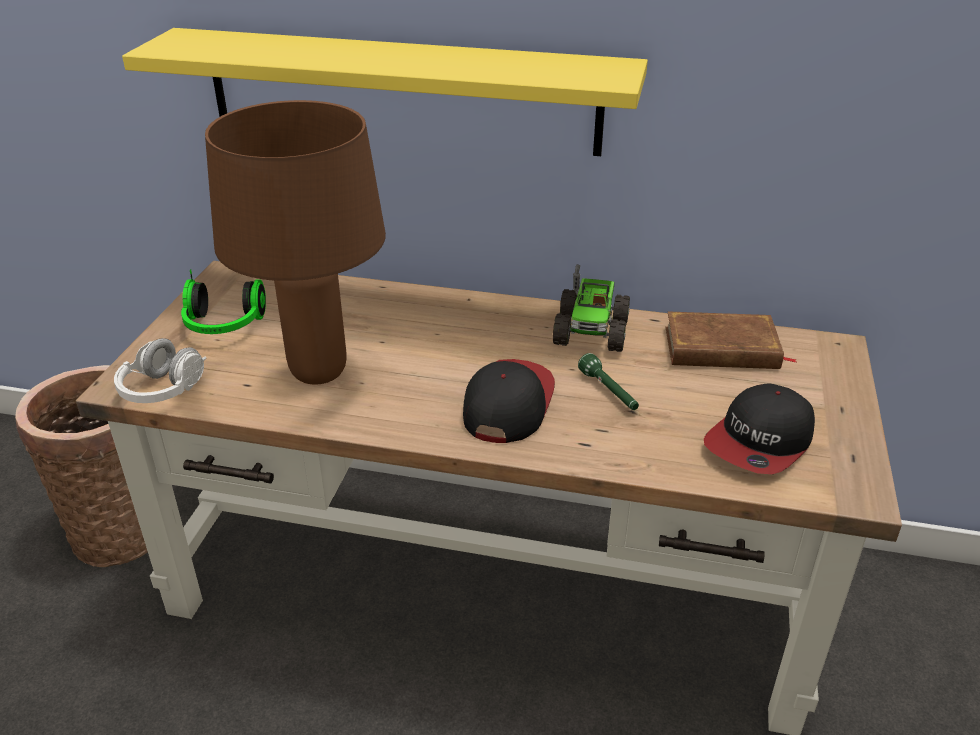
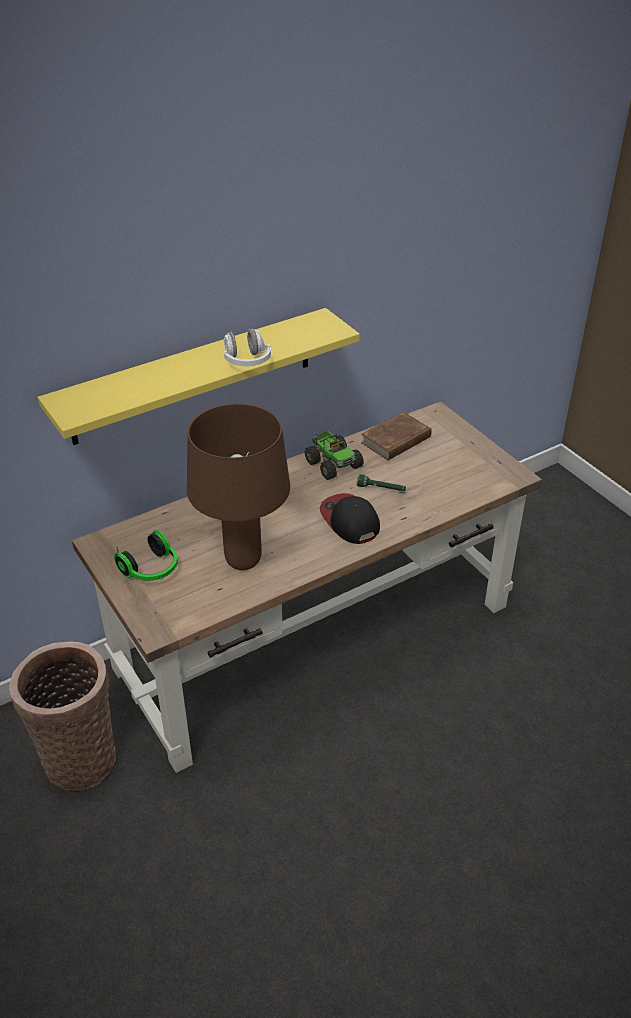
camera: 45 degrees left, 5 degrees up
white headphones [114,338,207,403] -> white headphones moved to [224,328,271,366]
cap [704,383,815,474] -> none

